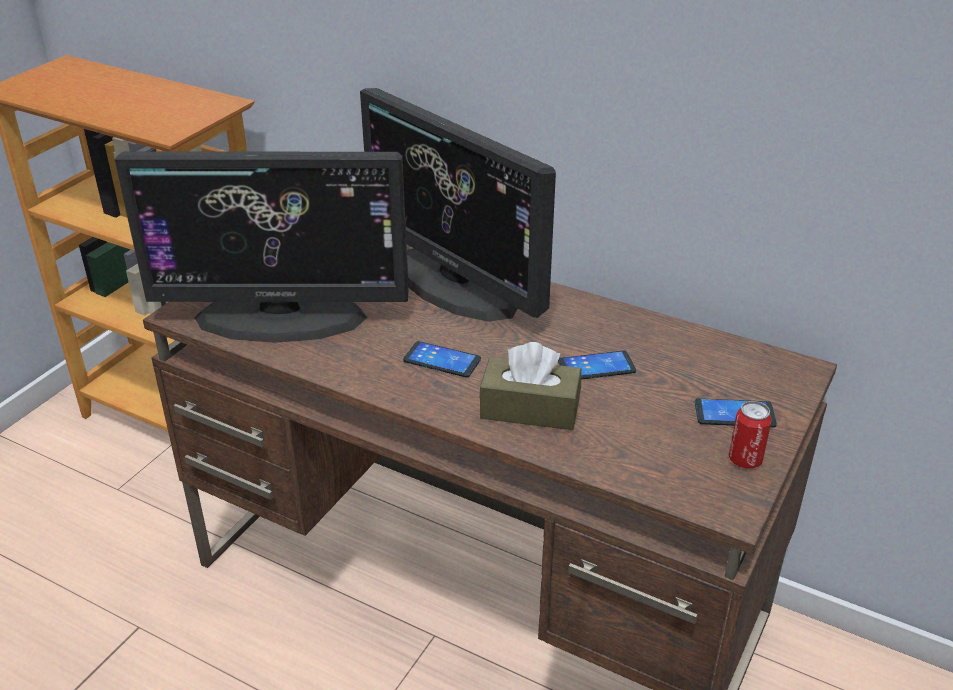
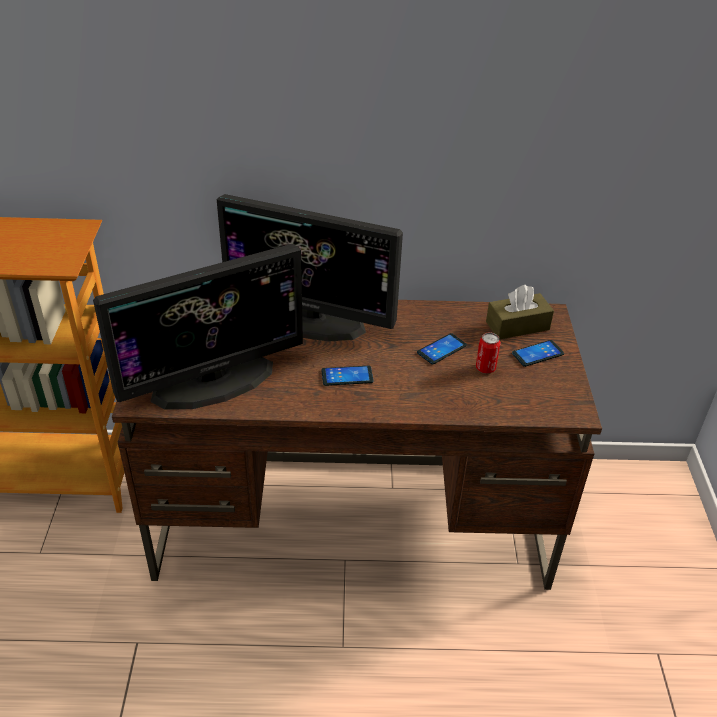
camera: 30 degrees left, 5 degrees up
brown tissue box [480,342,581,430] -> brown tissue box moved to [486,285,554,340]
can [729,401,772,469] -> can moved to [476,332,501,374]

